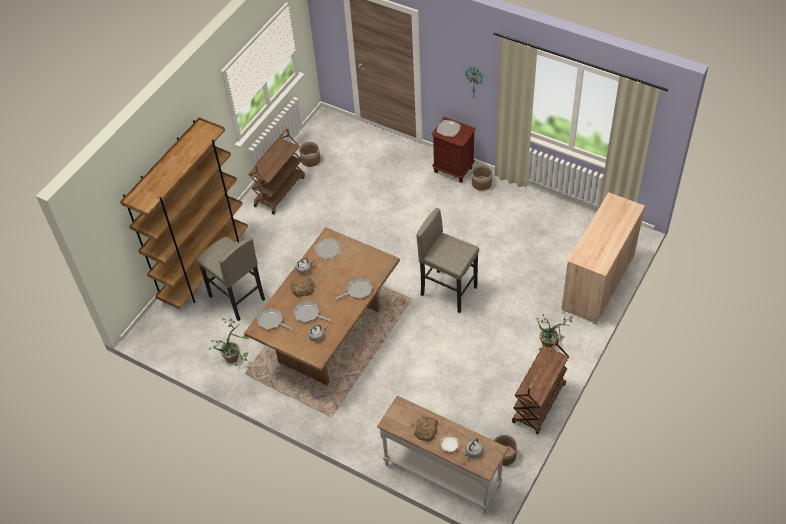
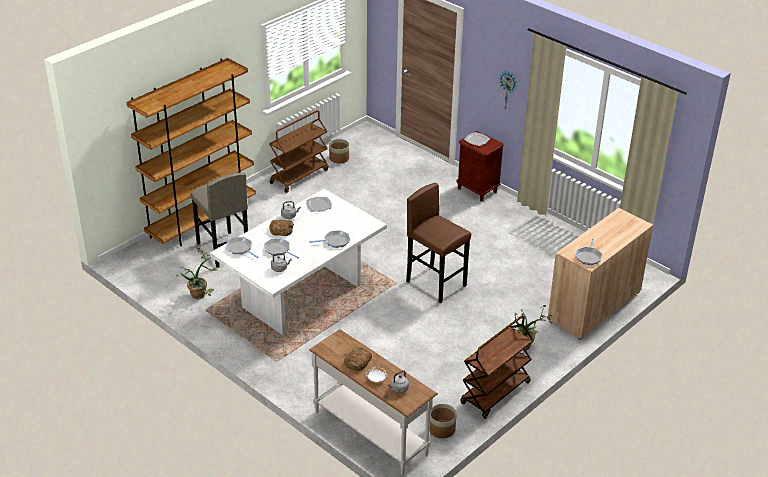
camera: 10 degrees right, 15 degrees down
brown dining table [244,227,400,385] -> white dining table [210,189,387,335]
grey stool [416,208,479,313] -> brown stool [406,183,471,303]
planter [472,164,492,191] -> none
none -> frying pan [576,238,602,265]

